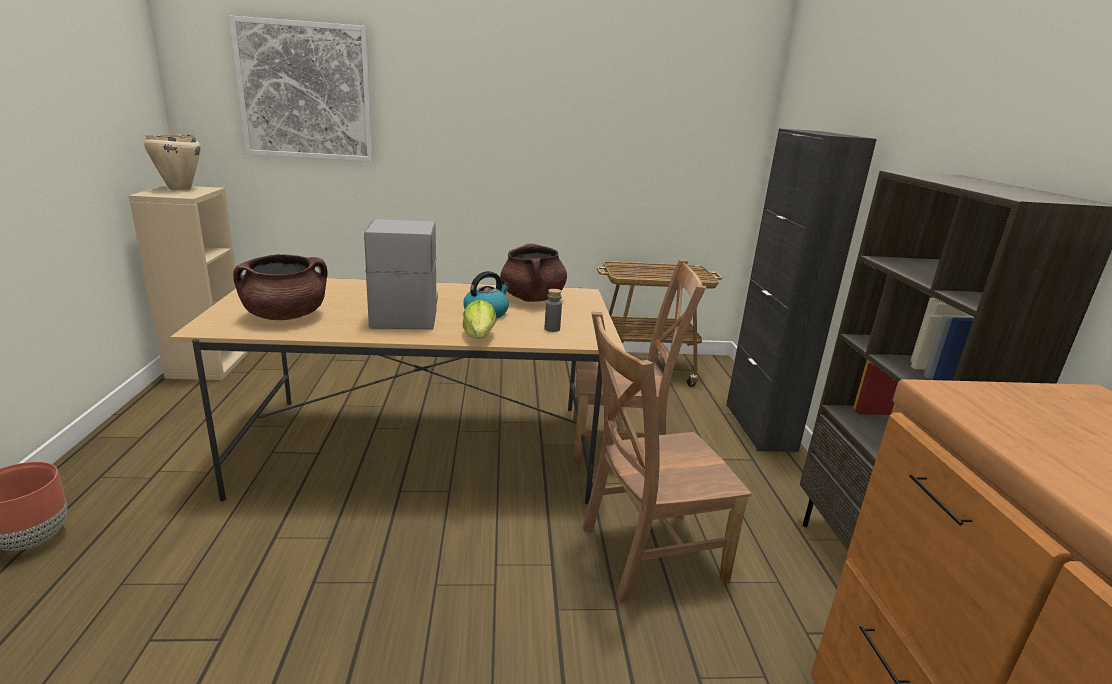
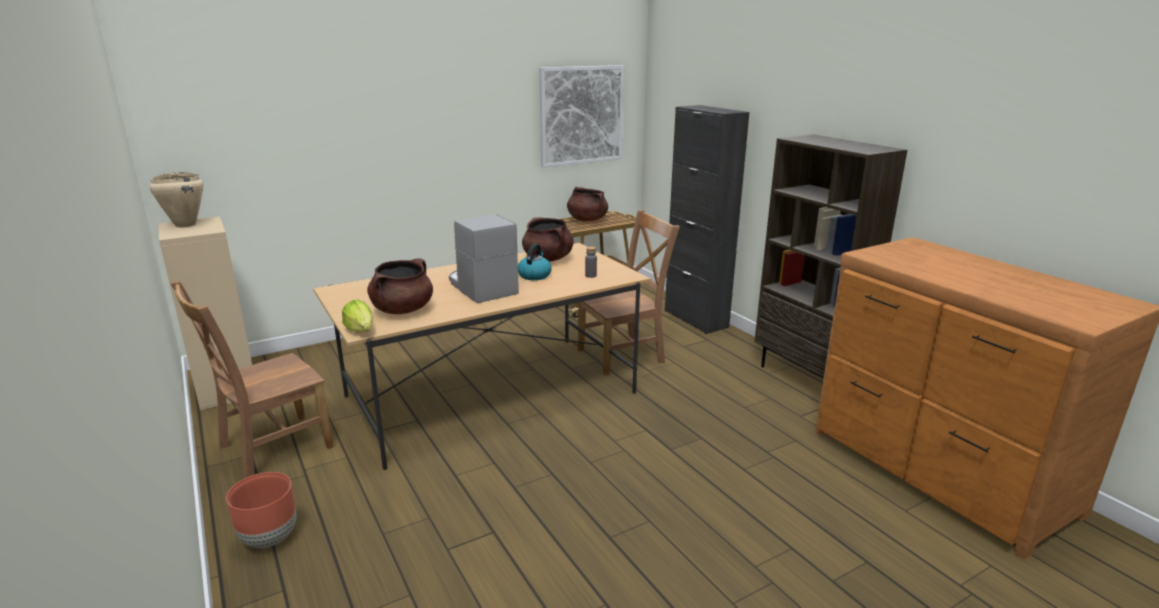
camera: 25 degrees left, 0 degrees up
picture [229,15,373,162] -> picture moved to [539,65,624,168]
lettuce [463,299,497,339] -> lettuce moved to [342,300,373,333]
brown chair [582,312,751,603] -> brown chair moved to [170,281,334,479]
none -> brown cooking pot [567,187,608,221]

